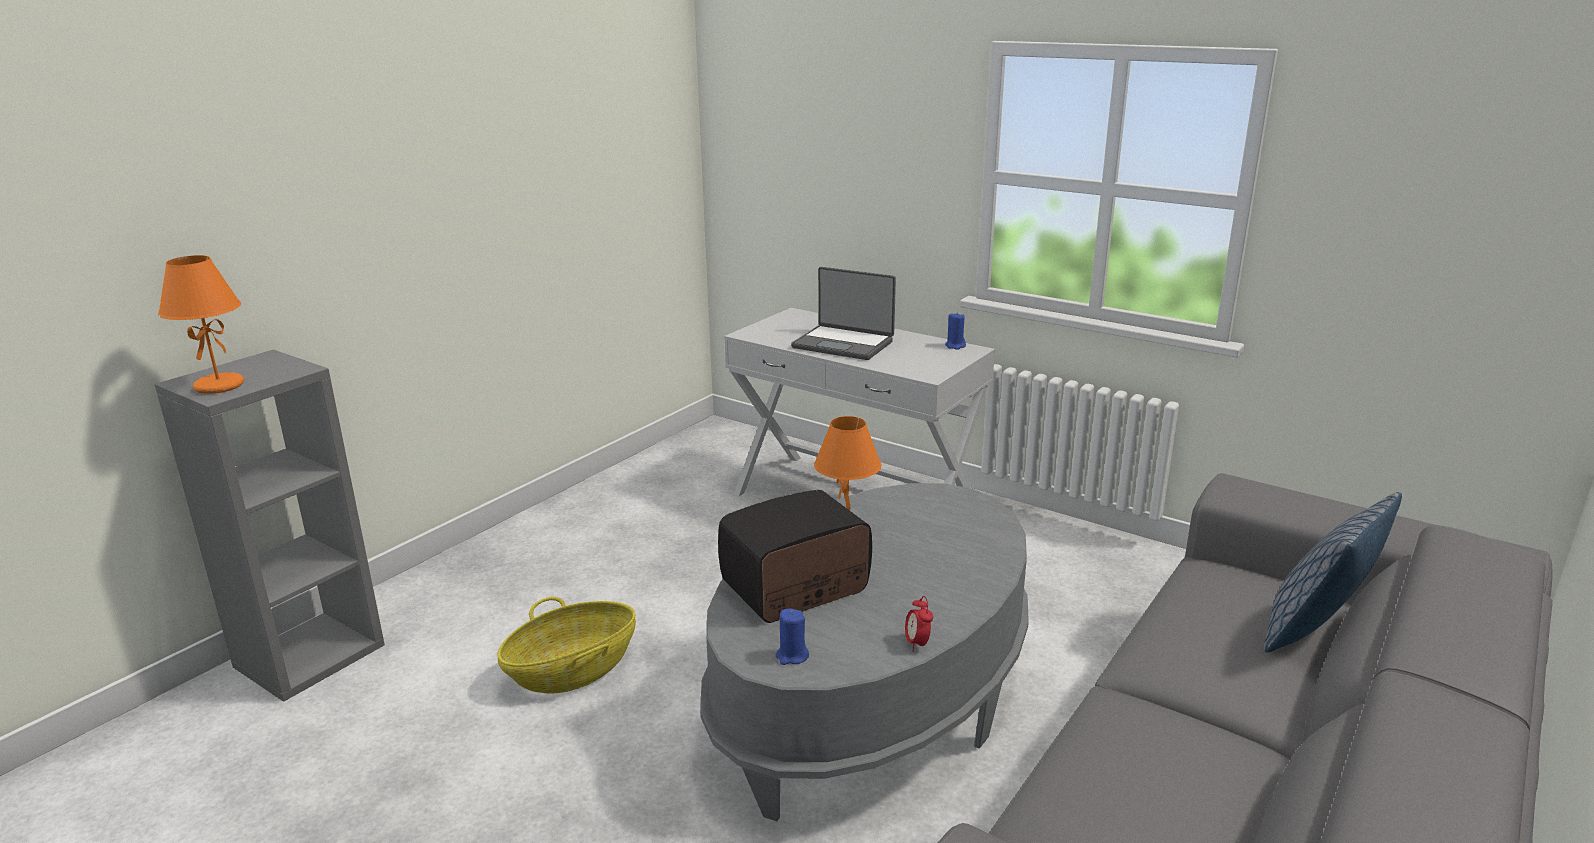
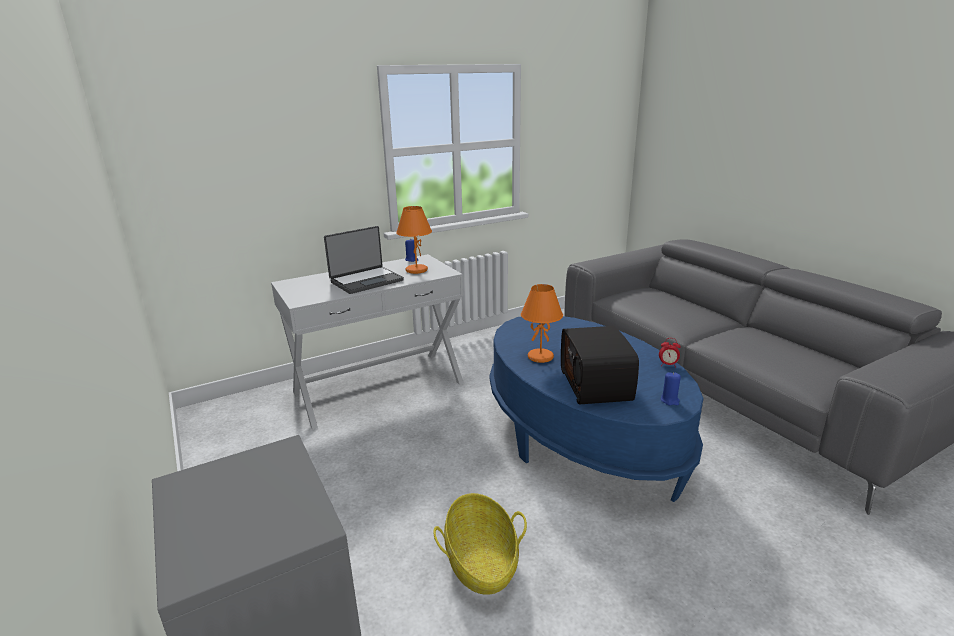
camera: 65 degrees left, 0 degrees up
orange table lamp [158,255,244,394] -> orange table lamp moved to [396,206,432,274]
grey coffee table [700,483,1029,821] -> blue coffee table [489,316,703,502]
pillow [1264,492,1402,652] -> none

